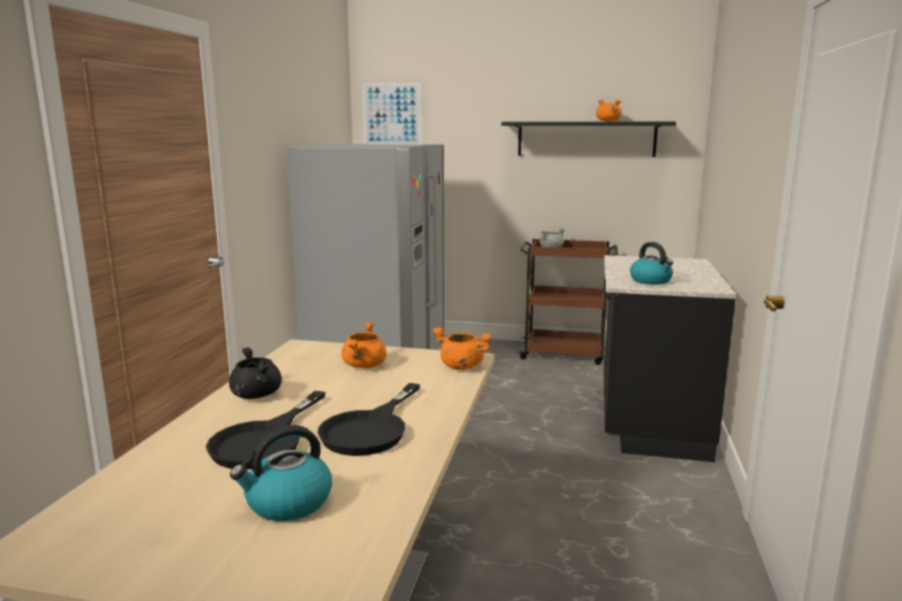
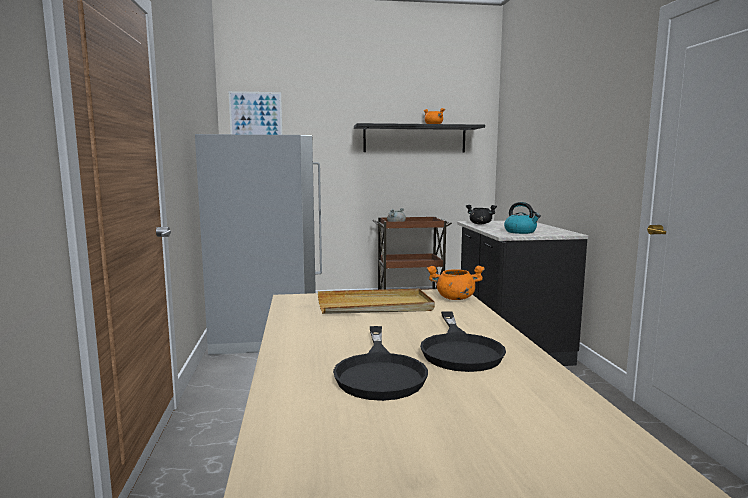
camera: 20 degrees left, 5 degrees down
black cooking pot [229,347,282,399] -> black cooking pot moved to [466,205,497,224]
kettle [230,425,332,521] -> none
orange cooking pot [341,322,387,368] -> beige tray [318,289,435,314]

